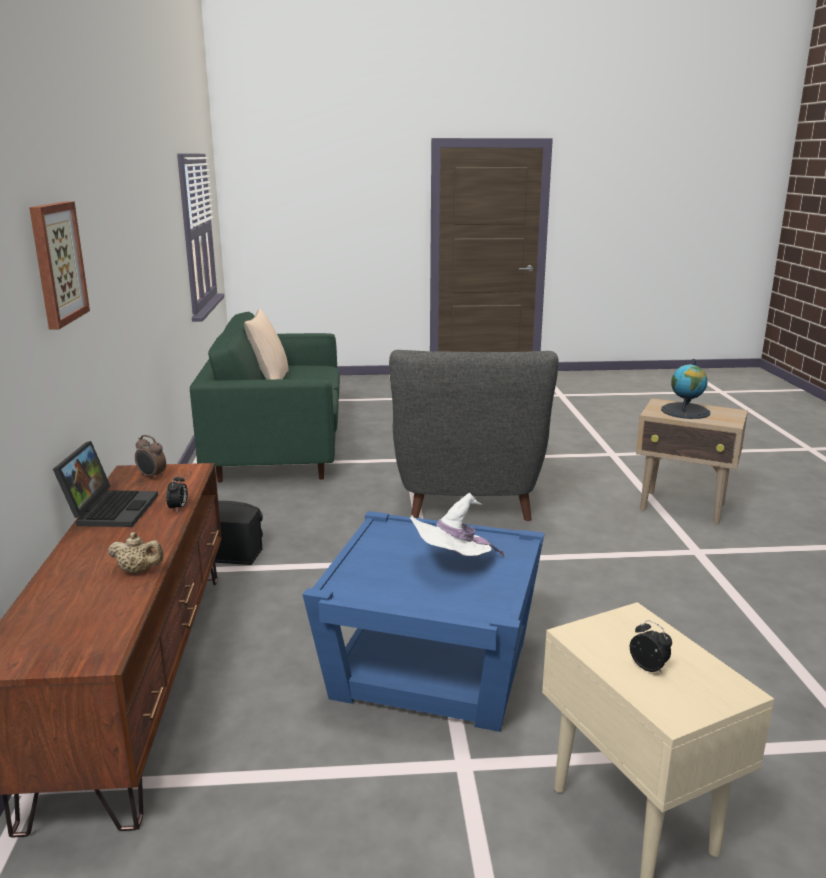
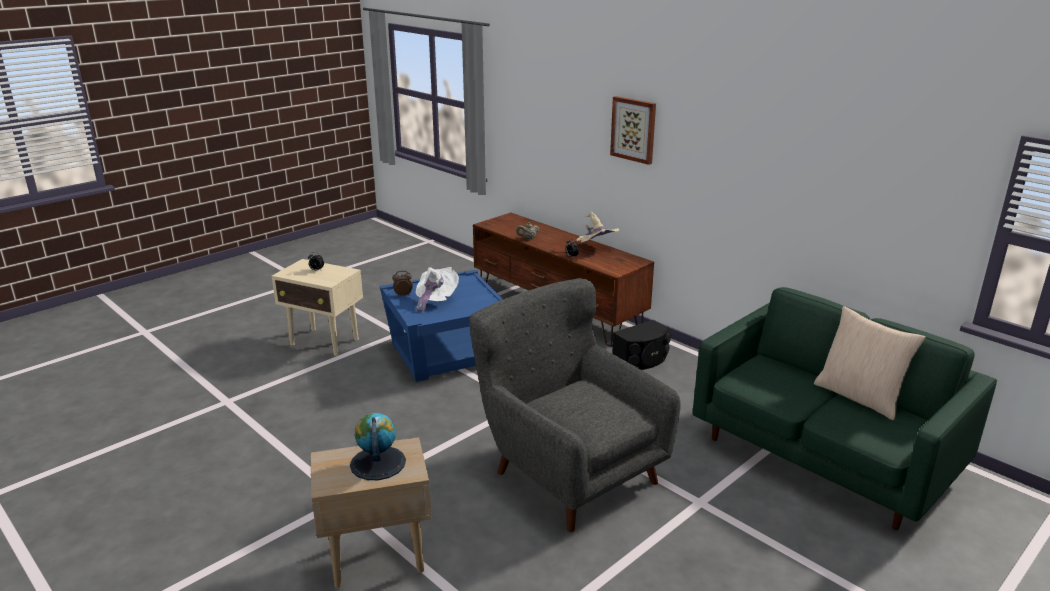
camera: 140 degrees right, 5 degrees up
laptop [53,441,158,527] -> beige hat [576,212,619,243]
alarm clock [135,435,166,480] -> alarm clock moved to [392,270,413,296]

